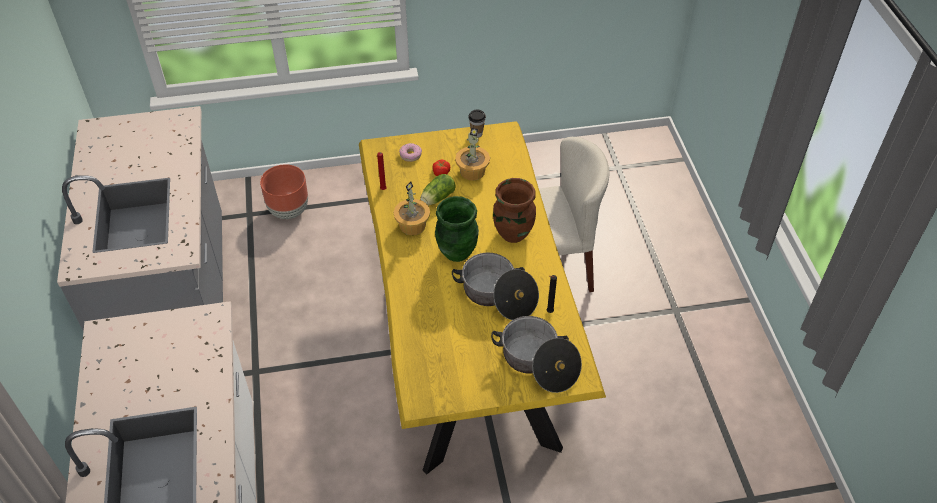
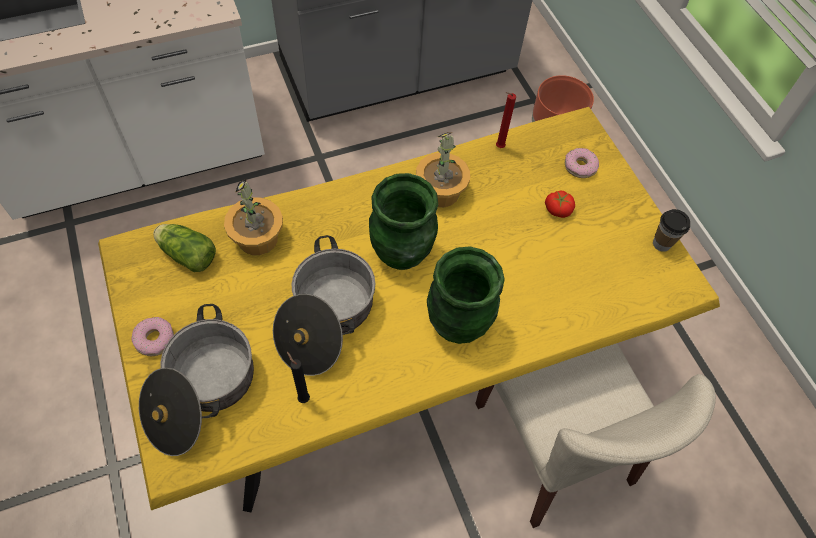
camera: 75 degrees right, 10 degrees up
lettuce [420,174,456,206] -> lettuce moved to [153,224,216,272]
potted plant [455,127,490,181] -> potted plant moved to [224,179,283,255]
brown vase [493,178,536,243] -> green vase [427,246,505,344]
none -> donut [132,317,174,356]

